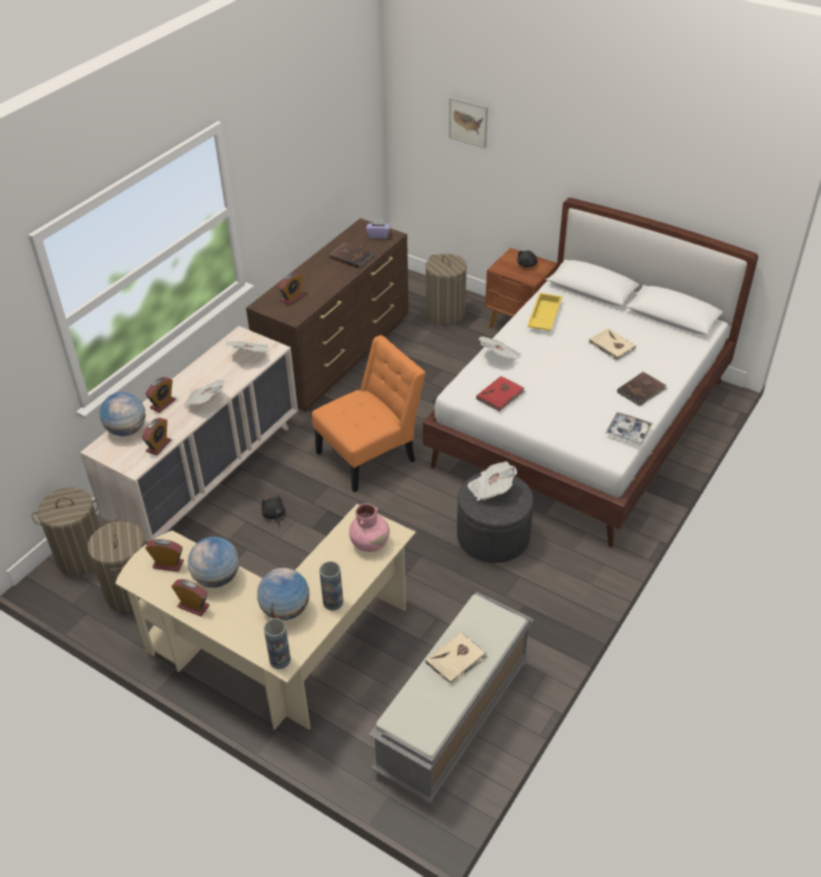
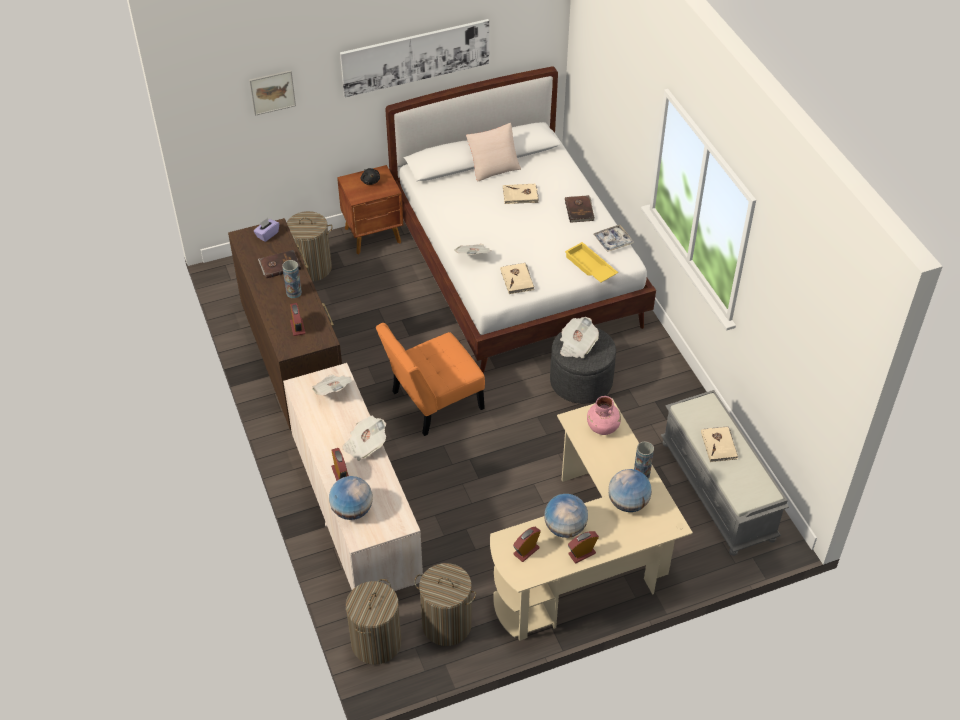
camera: 55 degrees left, 5 degrees up
alarm clock [142,418,171,456] -> none
black plush toy [262,494,286,527] -> none
vase [264,618,291,669] -> vase moved to [282,260,302,298]
orange chair [312,335,426,492] -> orange chair turned 120 degrees counterclockwise [376,323,485,436]
red book [476,376,525,412] -> beige book [500,263,534,294]
yellow tray [527,293,562,331] -> yellow tray moved to [565,242,618,283]
none -> picture [340,19,489,98]
none -> beige pillow [466,123,521,182]

